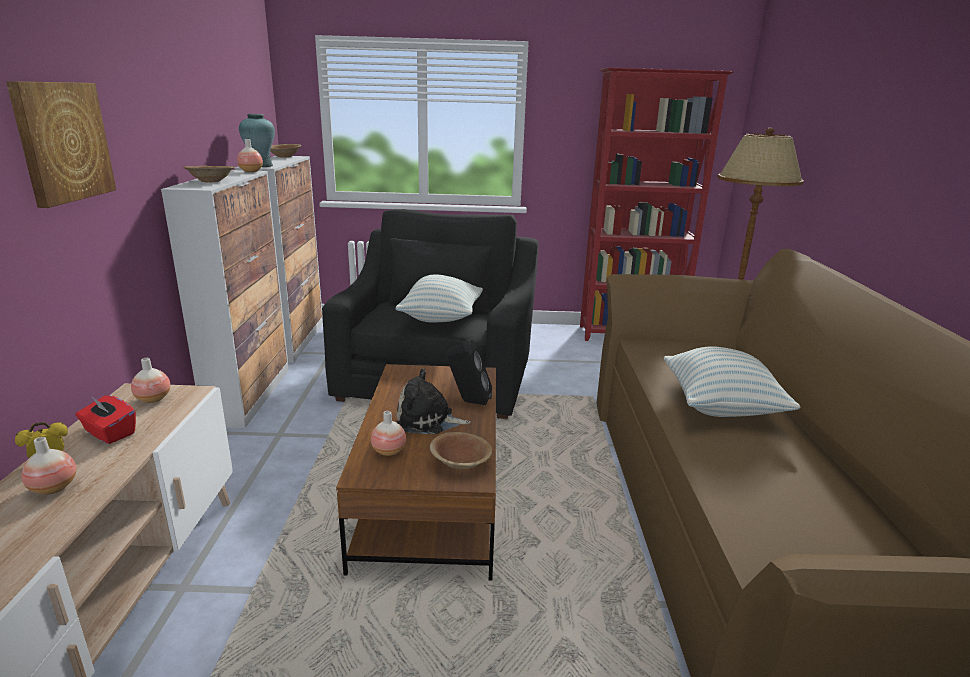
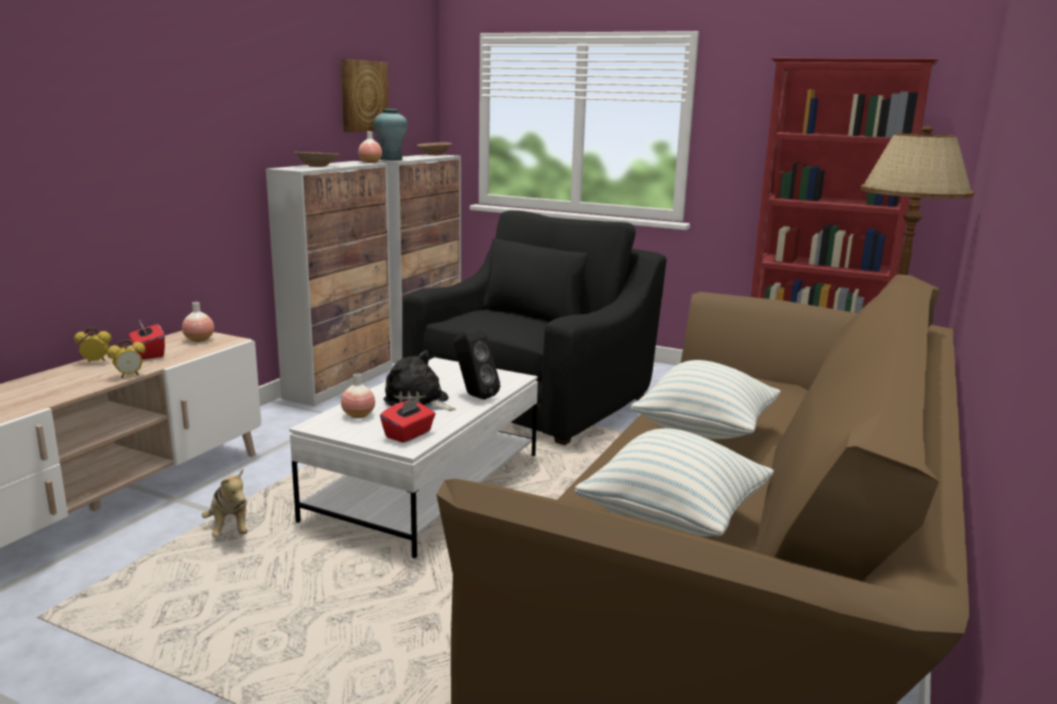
camera: 25 degrees right, 5 degrees down
picture [6,81,116,208] -> picture moved to [341,59,388,132]
vase [21,437,77,495] -> none
brown coffee table [336,364,496,580] -> white coffee table [289,357,538,558]
pillow [396,275,483,323] -> pillow moved to [574,428,774,536]
brown bowl [430,432,492,469] -> red tissue box [380,397,435,443]
none -> alarm clock [107,339,146,378]
none -> plush toy [202,469,248,537]

